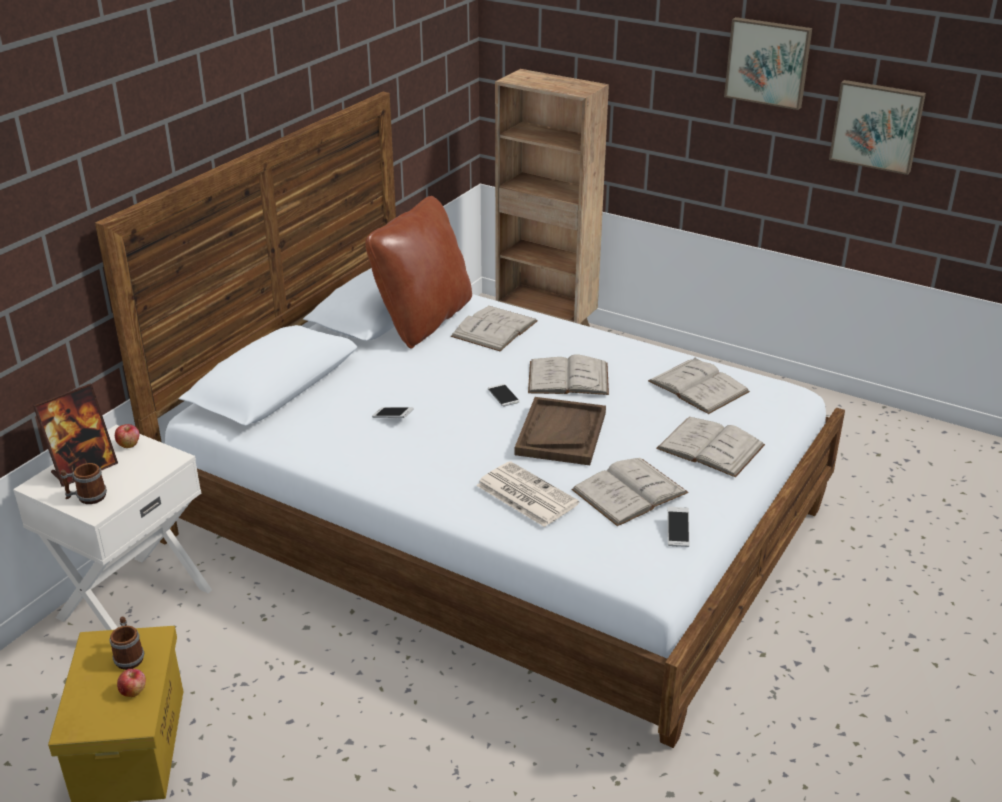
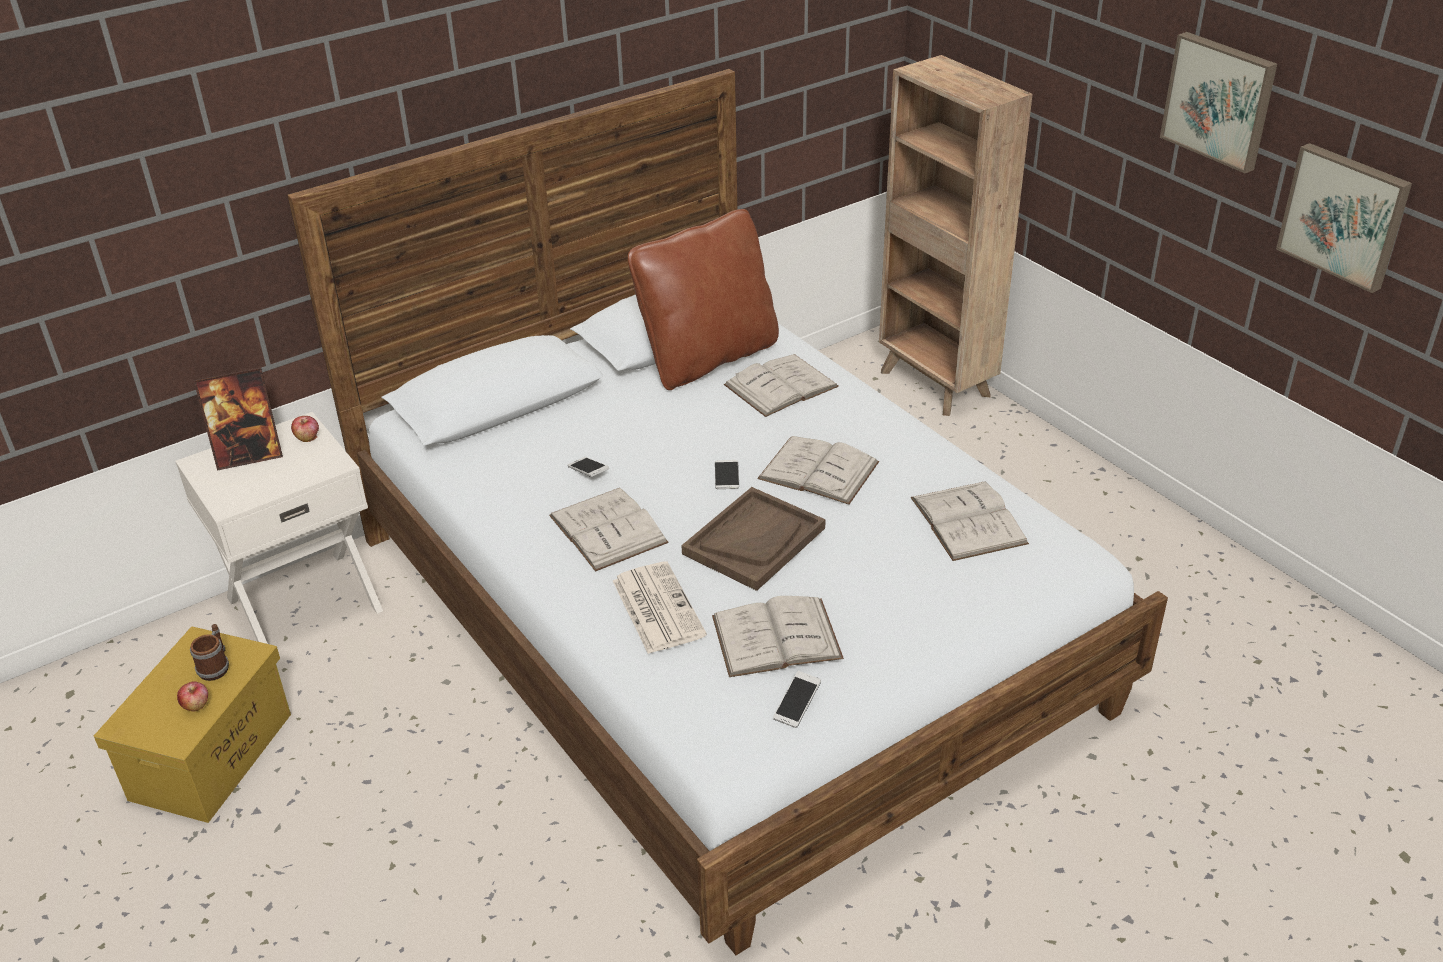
camera: 25 degrees right, 5 degrees up
mug [61,463,107,504] -> none
white book [656,417,765,478] -> white book moved to [549,488,669,572]

